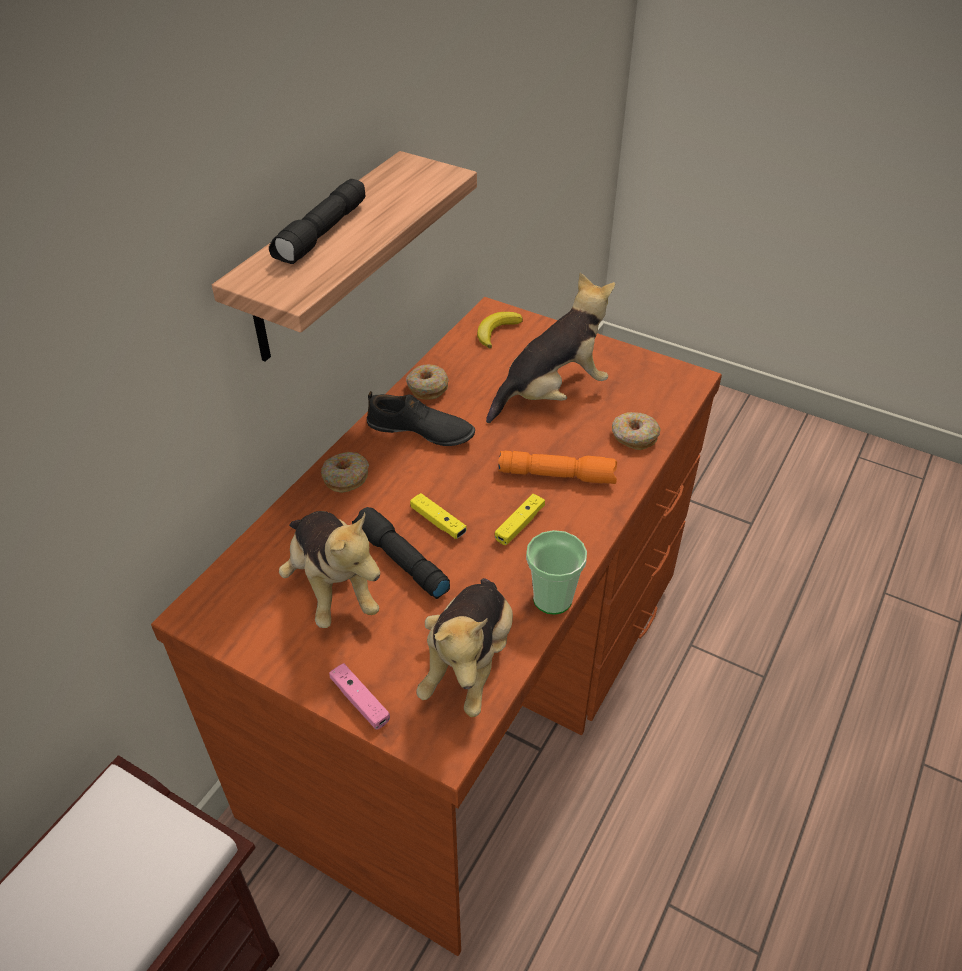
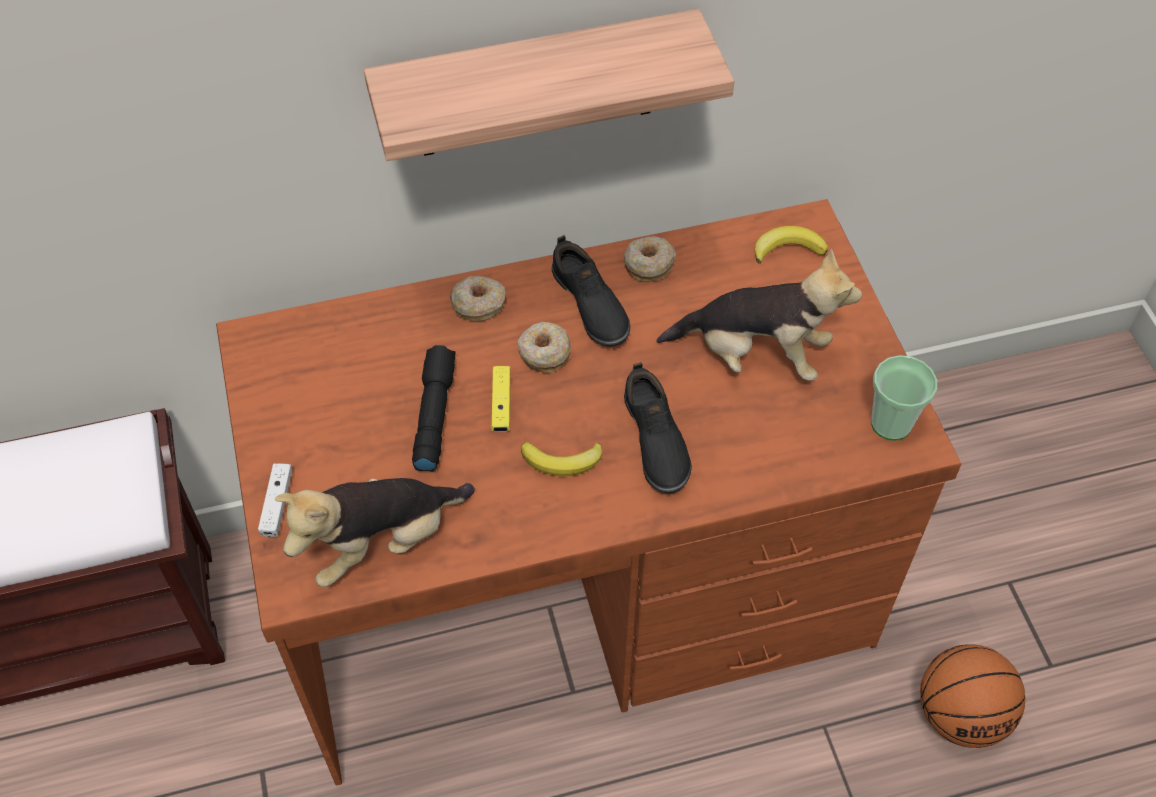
camera: 45 degrees right, 10 degrees up
black flashlight [269,179,365,264] -> none
plush toy [279,511,380,628] -> none
pink game controller [329,663,390,730] -> white game controller [258,463,292,537]
yellow game controller [495,494,545,545] -> banana [521,442,602,476]
orange flashlight [498,451,617,484] -> black shoe [624,362,692,494]
cup [526,530,587,615] -> cup moved to [871,355,937,440]
donut [612,412,661,450] -> donut moved to [518,322,571,373]
none -> basketball [920,644,1026,748]

